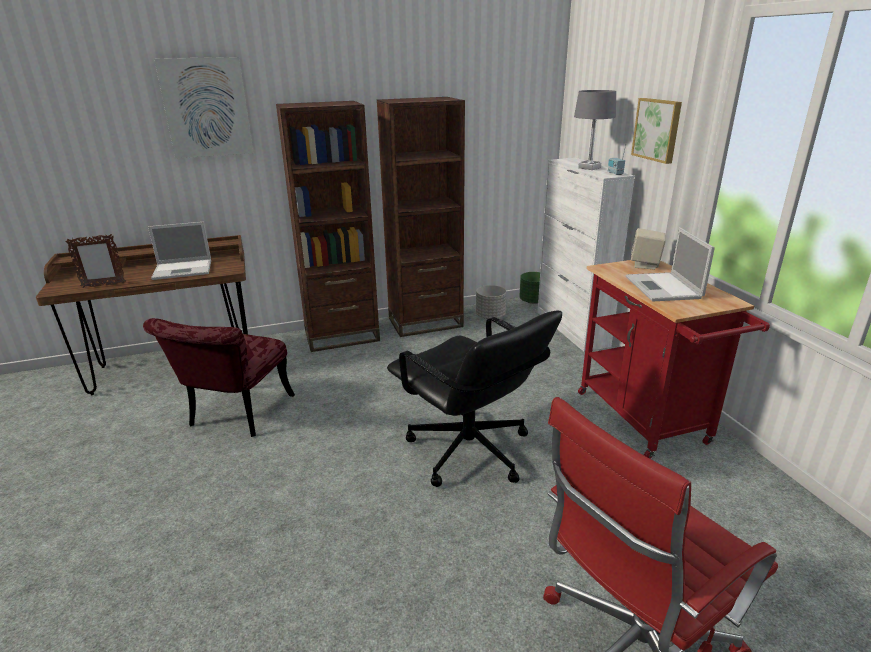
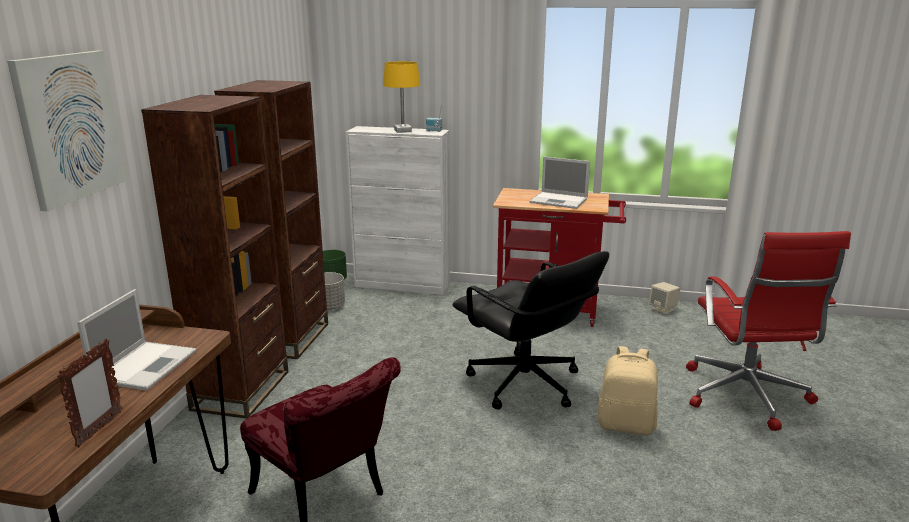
camera: 60 degrees left, 5 degrees down
black office chair [387,310,562,487] -> black office chair turned 60 degrees clockwise [453,251,609,410]
grey table lamp [574,90,616,170] -> yellow table lamp [383,61,420,133]
picture [631,98,682,164] -> none
beige speaker [631,228,666,269] -> beige speaker moved to [649,282,680,314]
none -> beige backpack [597,346,658,436]

